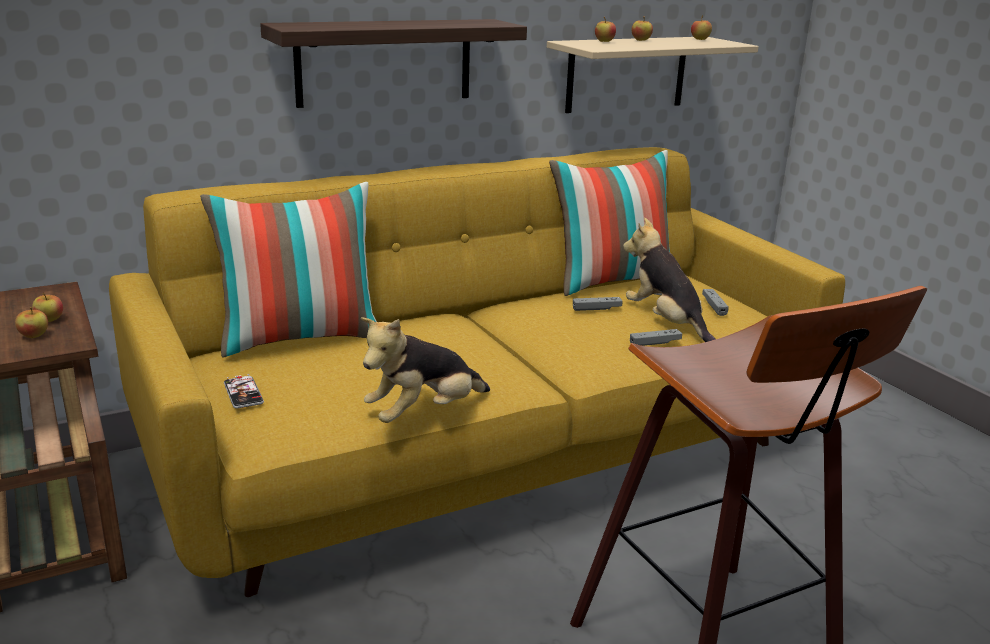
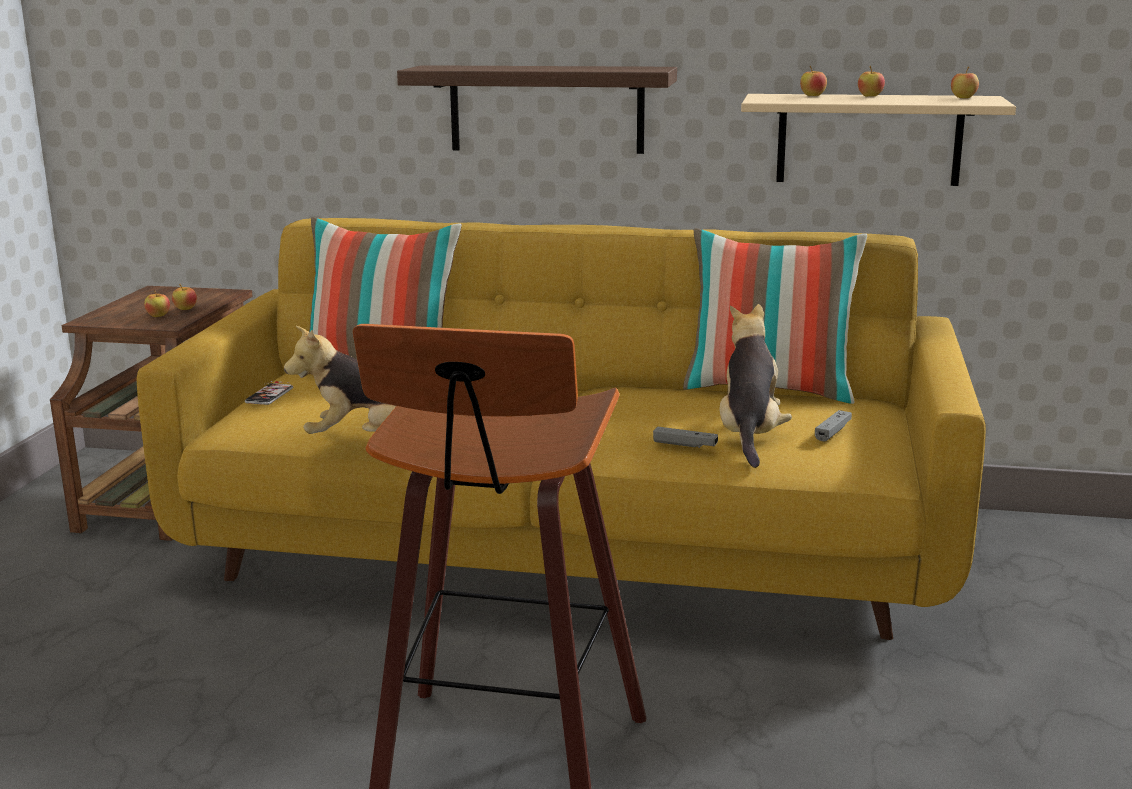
camera: 40 degrees right, 5 degrees down
grey game controller [573,297,623,311] -> none

